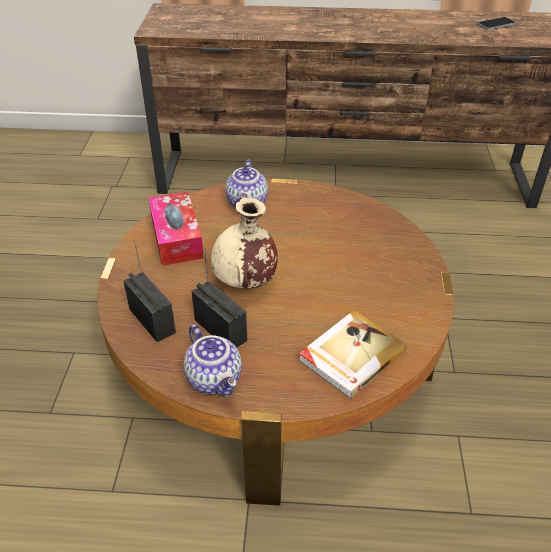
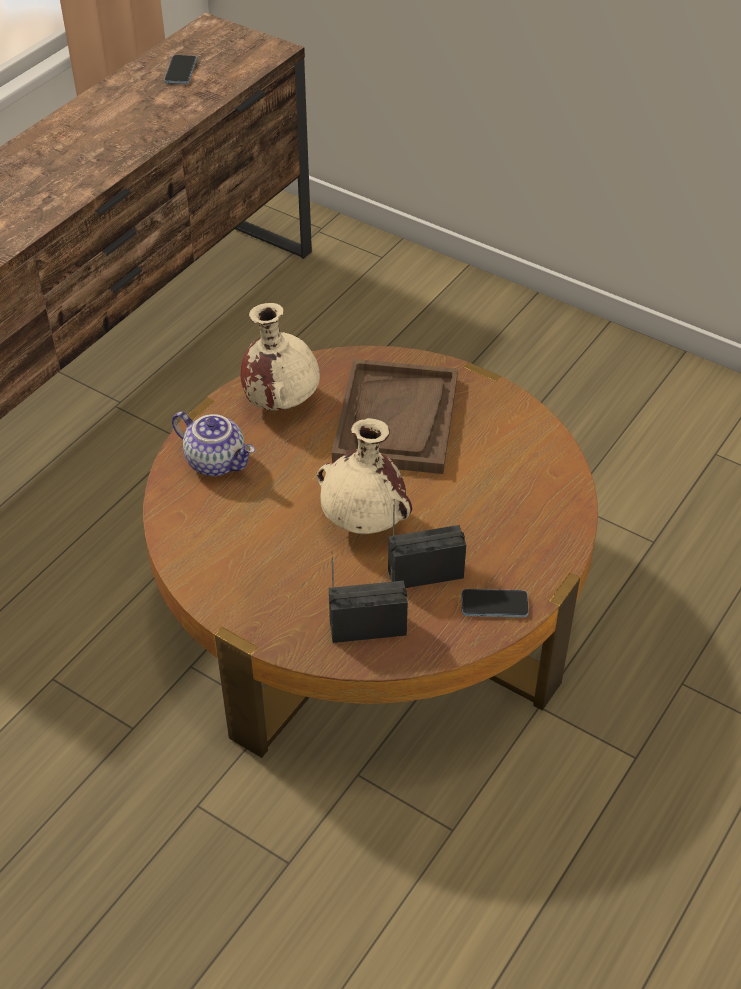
camera: 60 degrees left, 5 degrees up
tissue box [149,192,204,266] -> none
teapot [183,324,242,397] -> phone [462,589,529,617]
book [298,310,407,399] -> none
none -> beige vase [240,303,320,410]
none -> brown tray [332,359,458,474]

